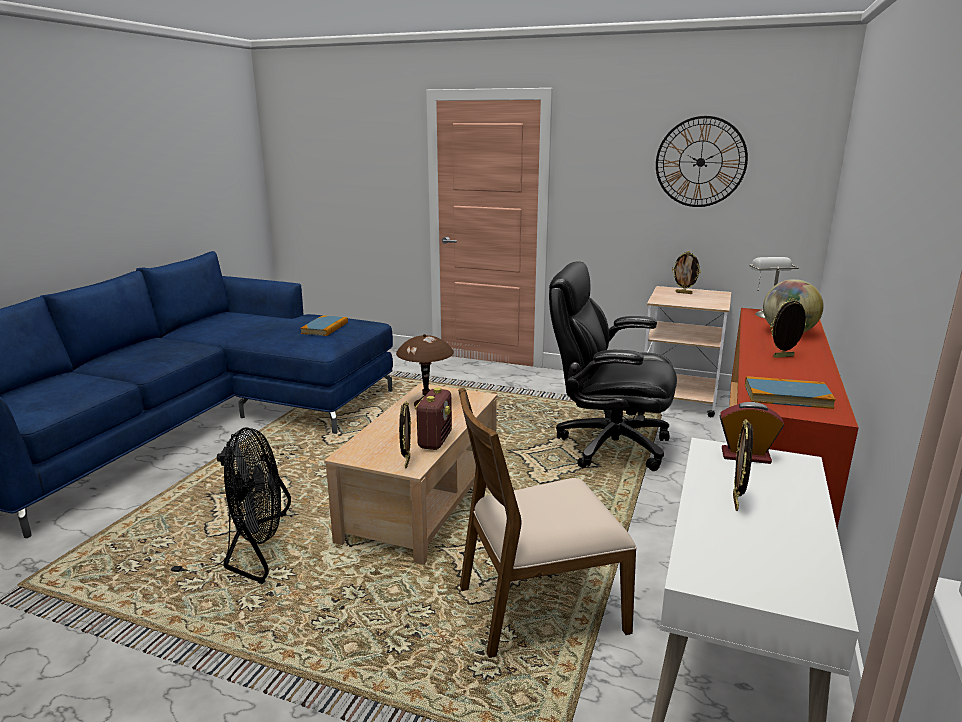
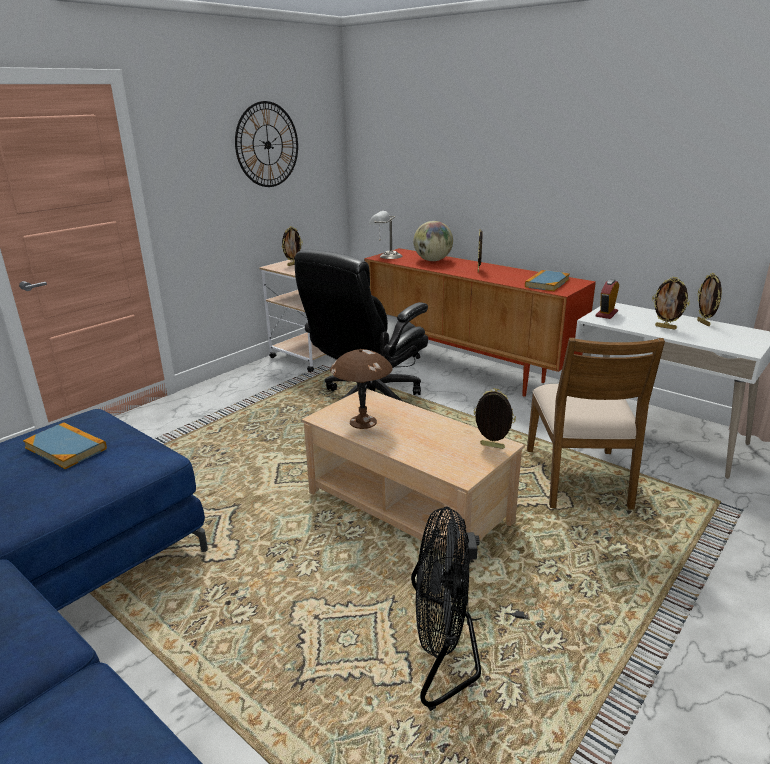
camera: 70 degrees left, 5 degrees up
black fan [171,427,291,584] -> black fan turned 105 degrees counterclockwise [411,507,527,711]
radio [415,387,452,450] -> none
none -> picture frame [697,273,722,326]

